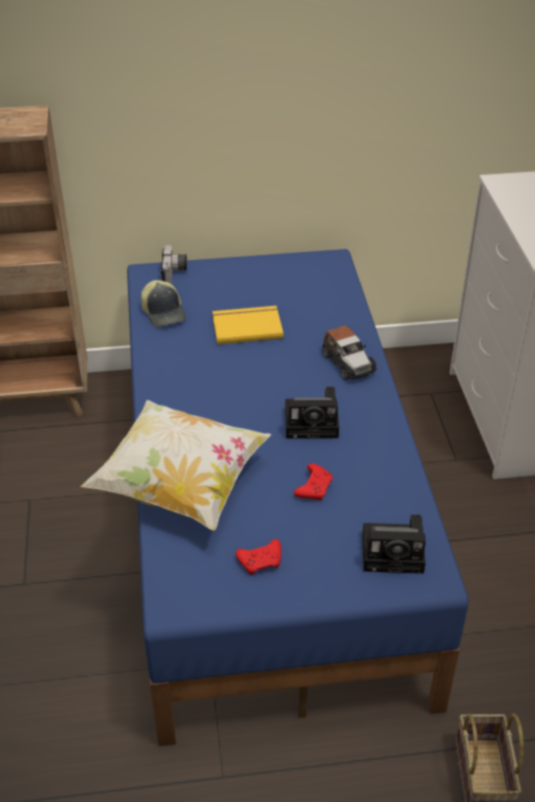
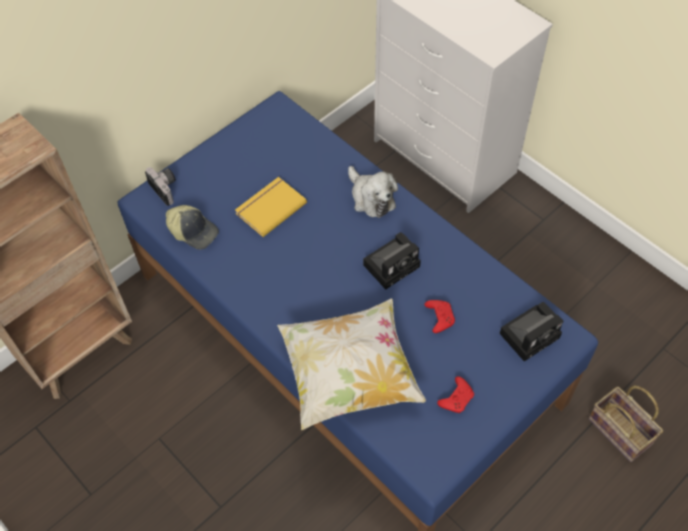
camera: 35 degrees left, 15 degrees up
toy car [322,325,377,380] -> plush toy [348,166,398,218]

